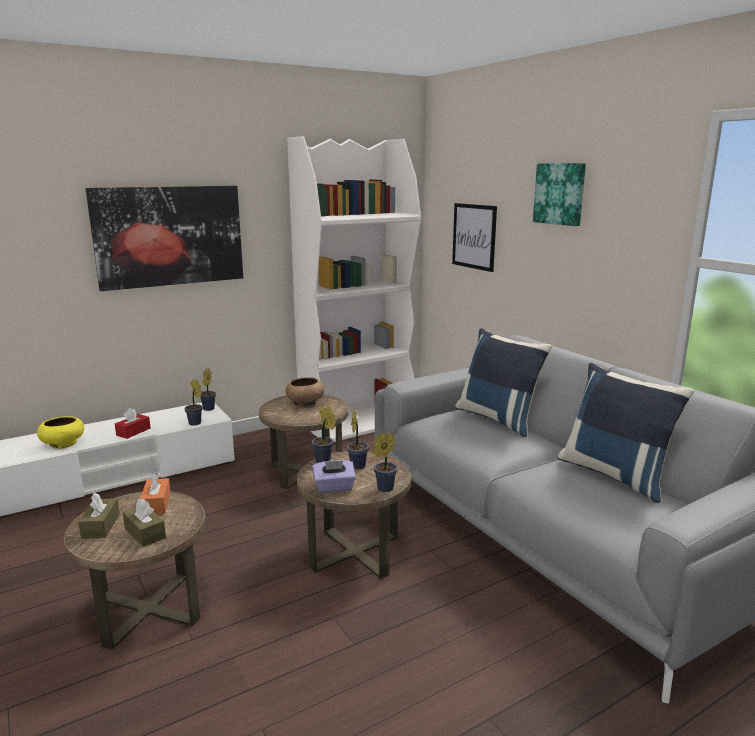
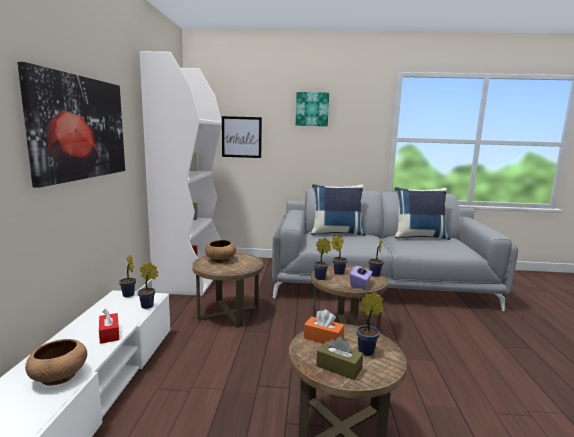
camera: 55 degrees left, 5 degrees down
yellow bowl [37,416,84,449] -> brown bowl [25,339,87,386]
brown tissue box [123,498,166,547] -> potted plant [356,292,384,356]

